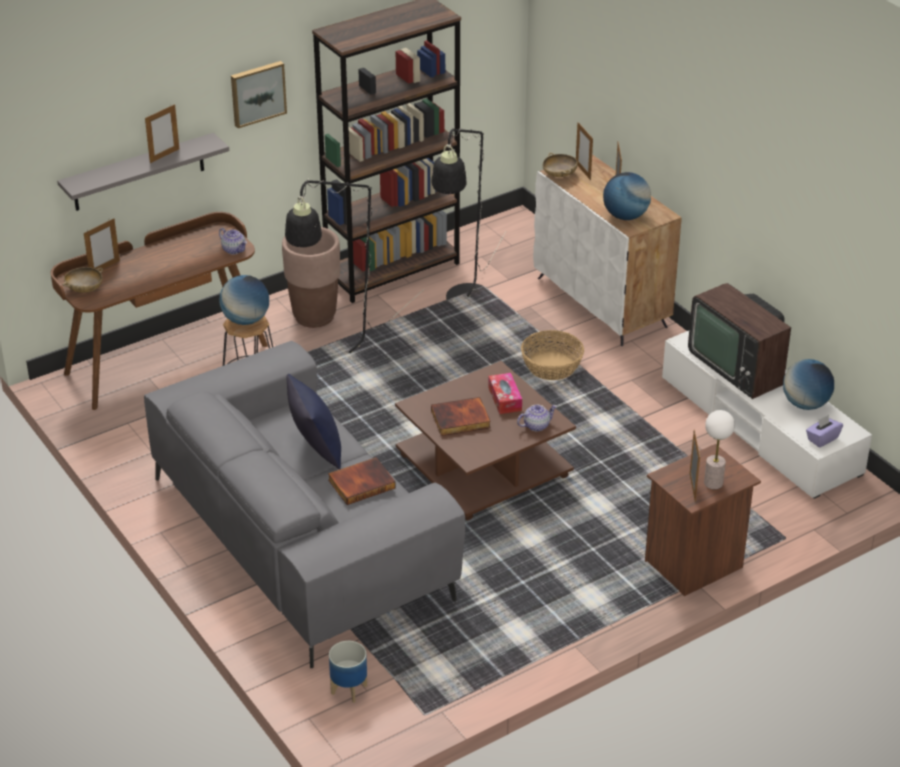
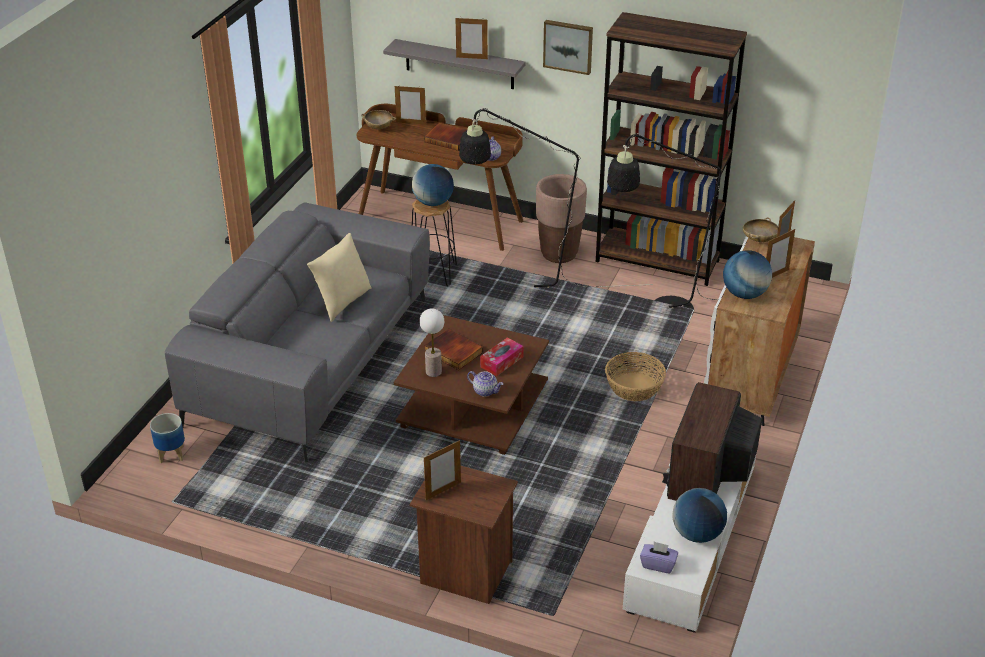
camera: 55 degrees right, 0 degrees up
blue pillow [287,374,341,470] -> beige pillow [307,233,372,322]
book [328,457,396,505] -> book moved to [424,123,467,151]
table lamp [704,410,735,489] -> table lamp moved to [419,308,444,377]

